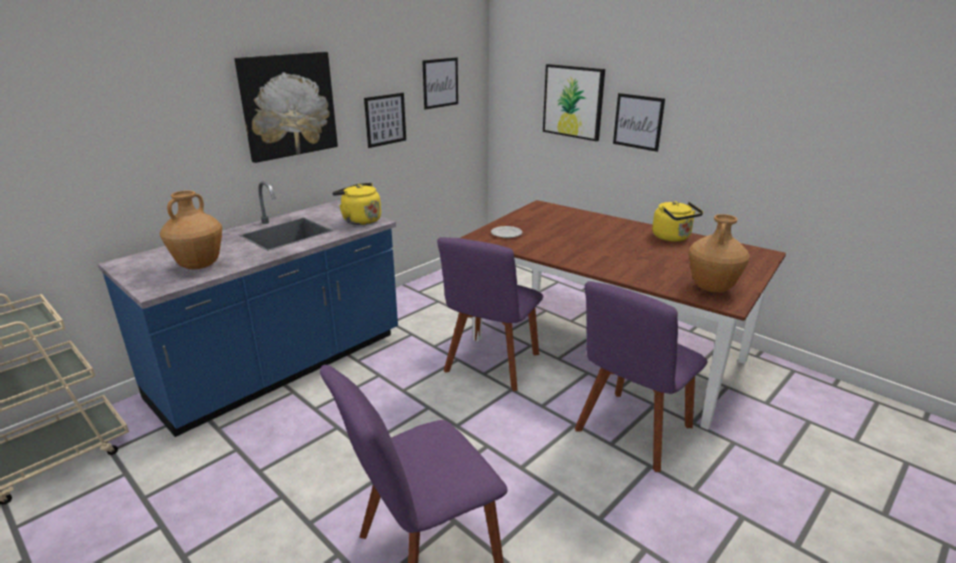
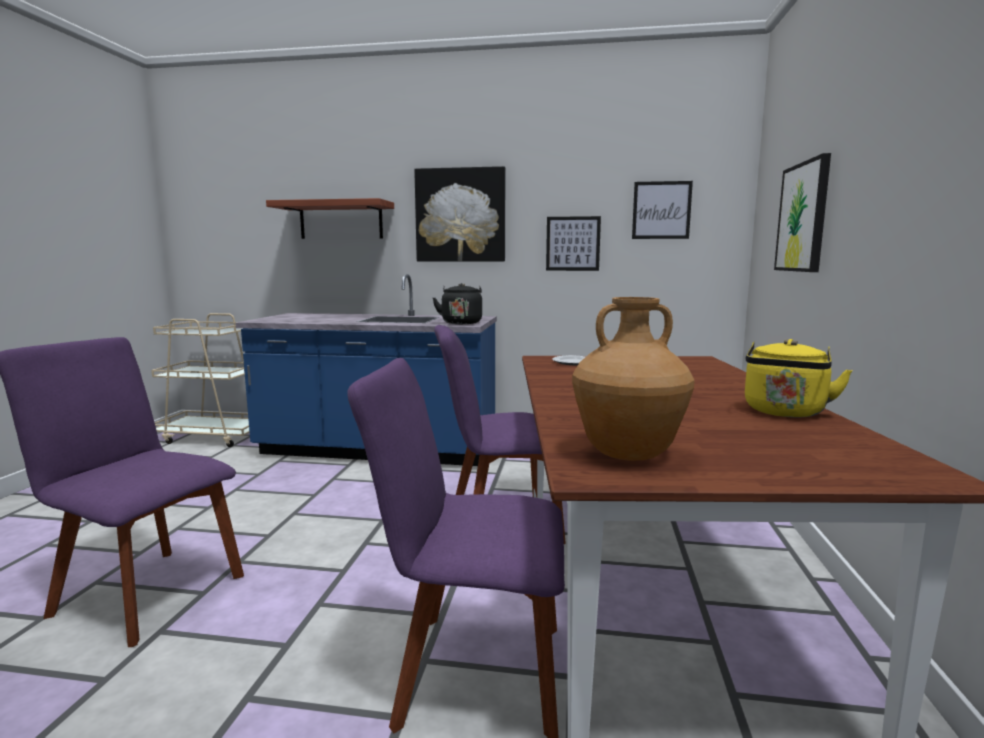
camera: 55 degrees right, 15 degrees down
brown vase [159,190,222,269] -> none
yellow kettle [332,183,381,225] -> black kettle [432,283,482,324]
picture [613,93,665,152] -> none
none -> shelf [266,198,394,239]

